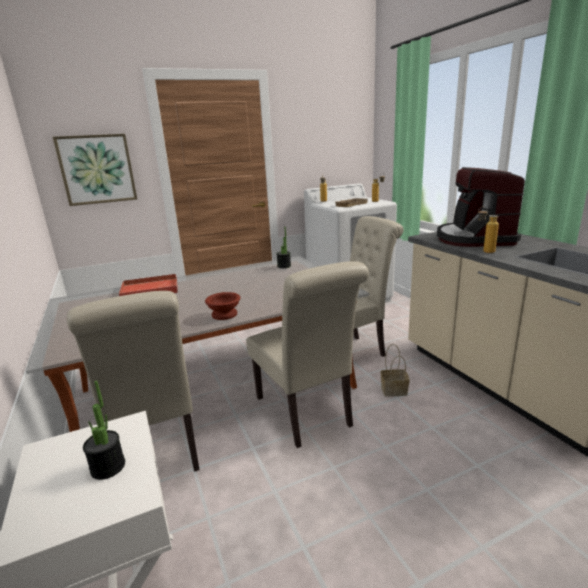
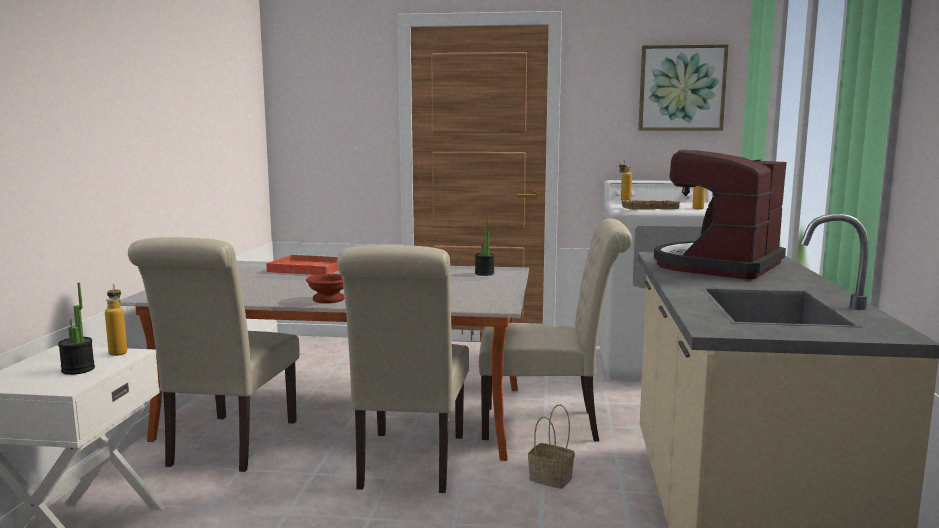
camera: 30 degrees right, 10 degrees down
picture [53,134,137,206] -> picture moved to [638,44,729,130]
bottle [478,207,499,253] -> bottle moved to [105,283,127,356]

